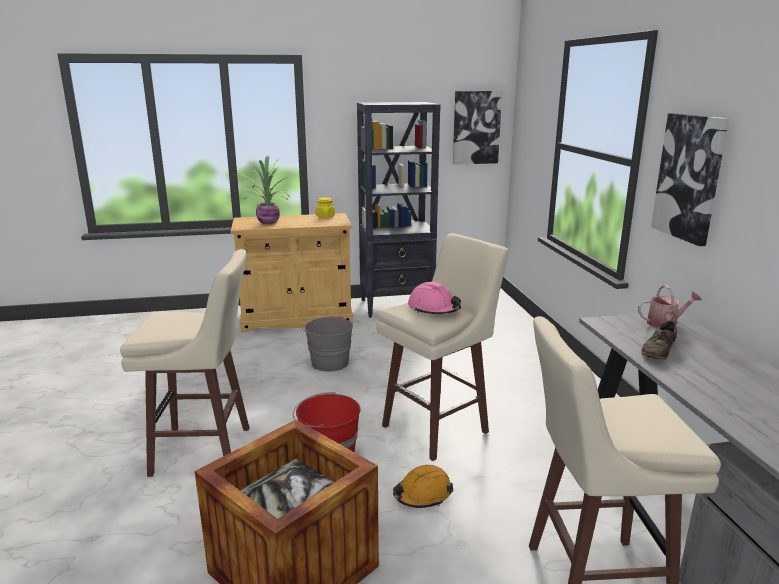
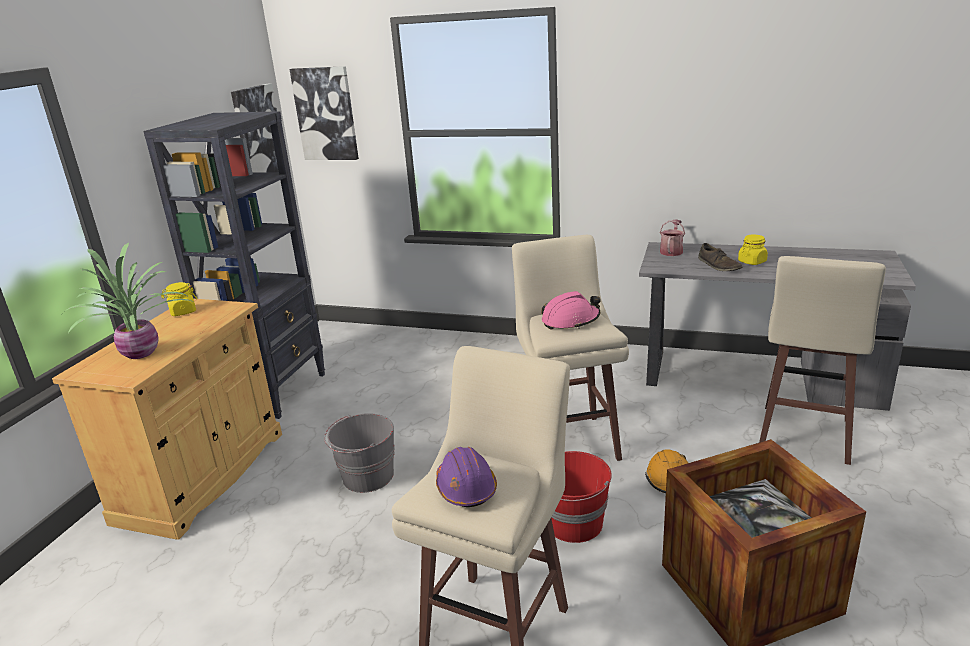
camera: 60 degrees left, 5 degrees up
picture [651,113,729,246] -> picture moved to [289,66,359,160]
none -> purple hard hat [436,447,497,507]
none -> yellow jar [738,235,768,265]

